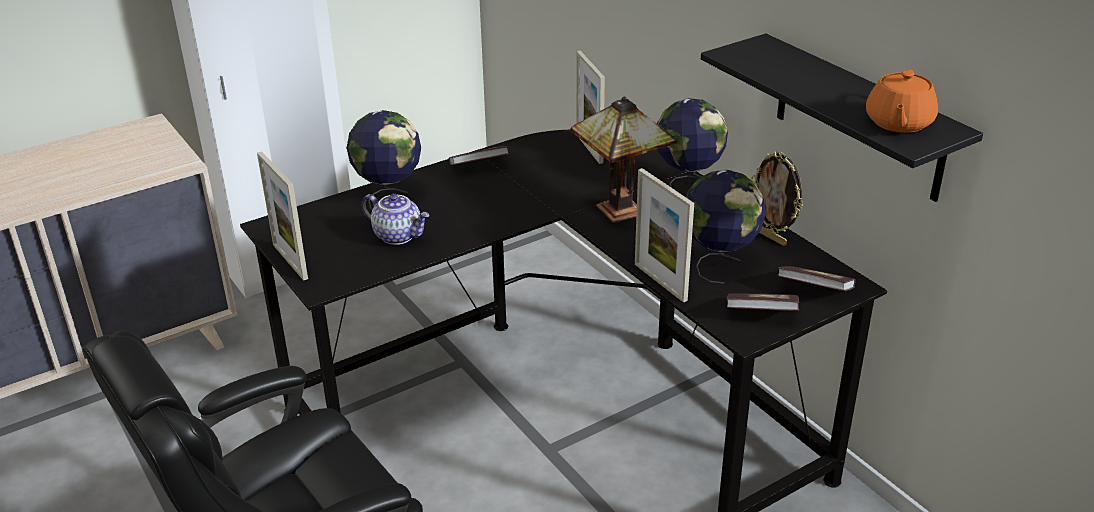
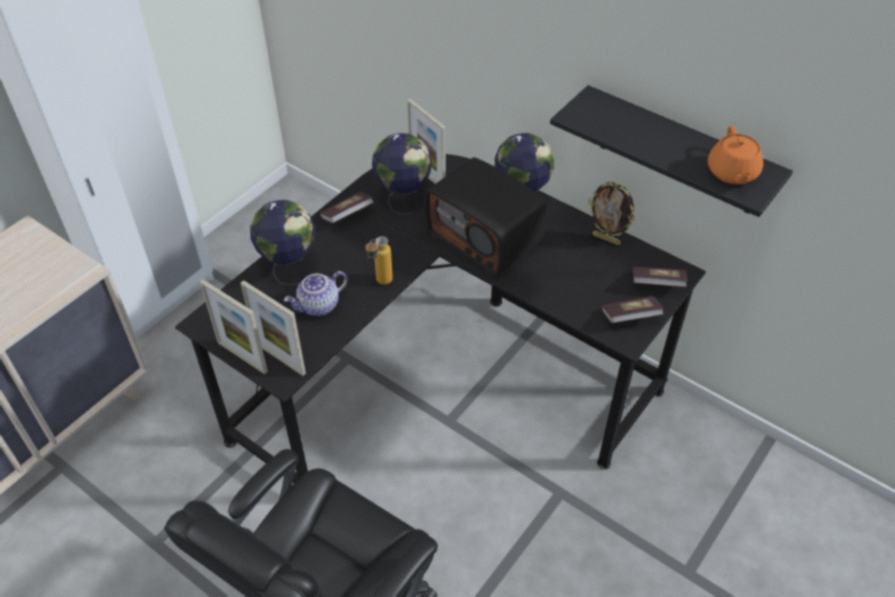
camera: 20 degrees left, 15 degrees up
teapot [362,194,429,245] -> teapot turned 135 degrees clockwise [284,271,348,316]
table lamp [570,97,677,223] -> radio [424,157,546,277]
picture frame [635,168,694,303] -> picture frame moved to [240,280,306,376]
globe [686,170,766,284] -> globe moved to [372,133,432,215]
none -> bottle [365,236,393,285]

